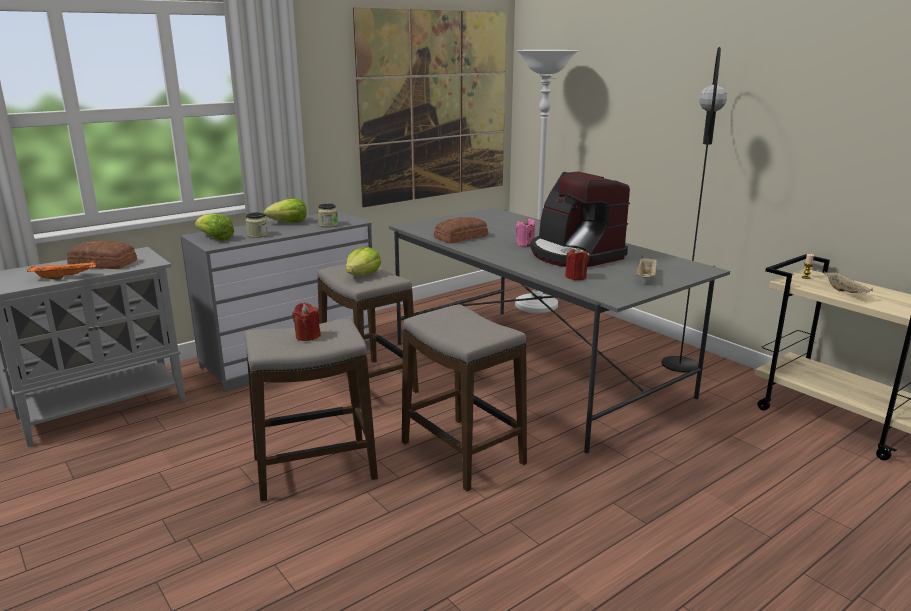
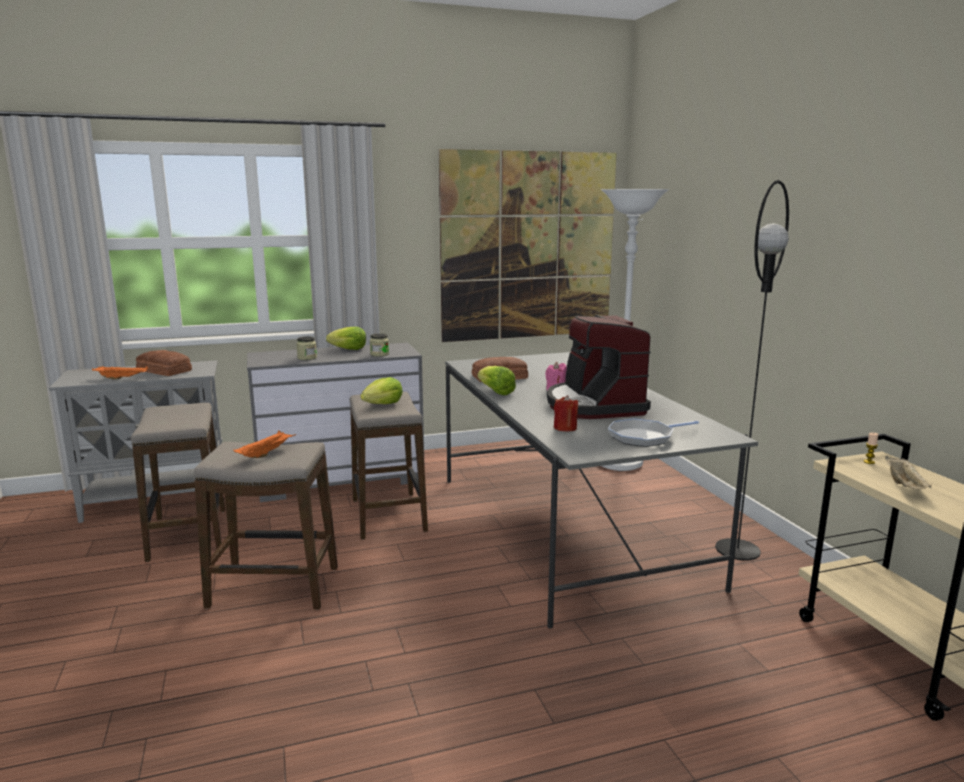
camera: 20 degrees right, 5 degrees down
lettuce [195,214,234,241] -> lettuce moved to [477,366,516,395]
red candle [292,303,321,341] -> orange tray [233,431,295,458]
stool [402,304,527,491] -> stool moved to [131,403,225,562]
beige tray [636,256,657,278] -> frying pan [608,418,699,447]

